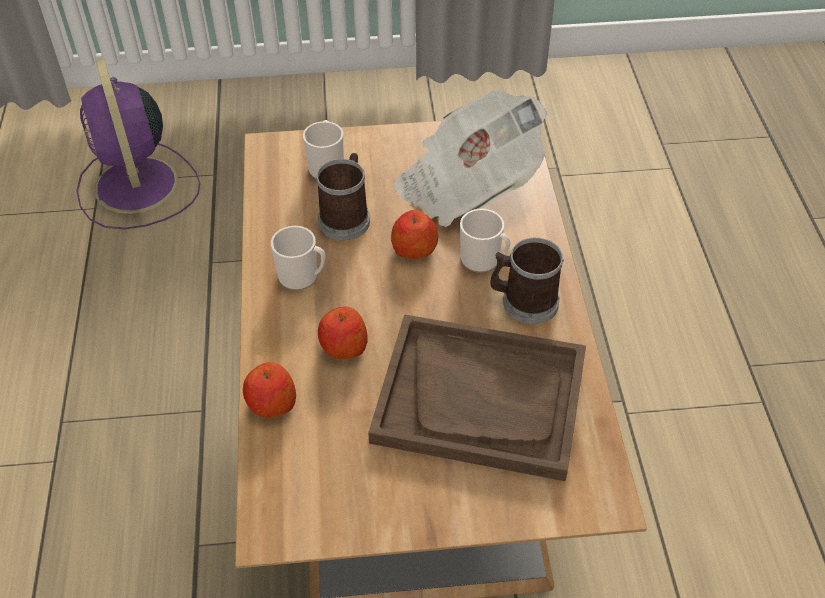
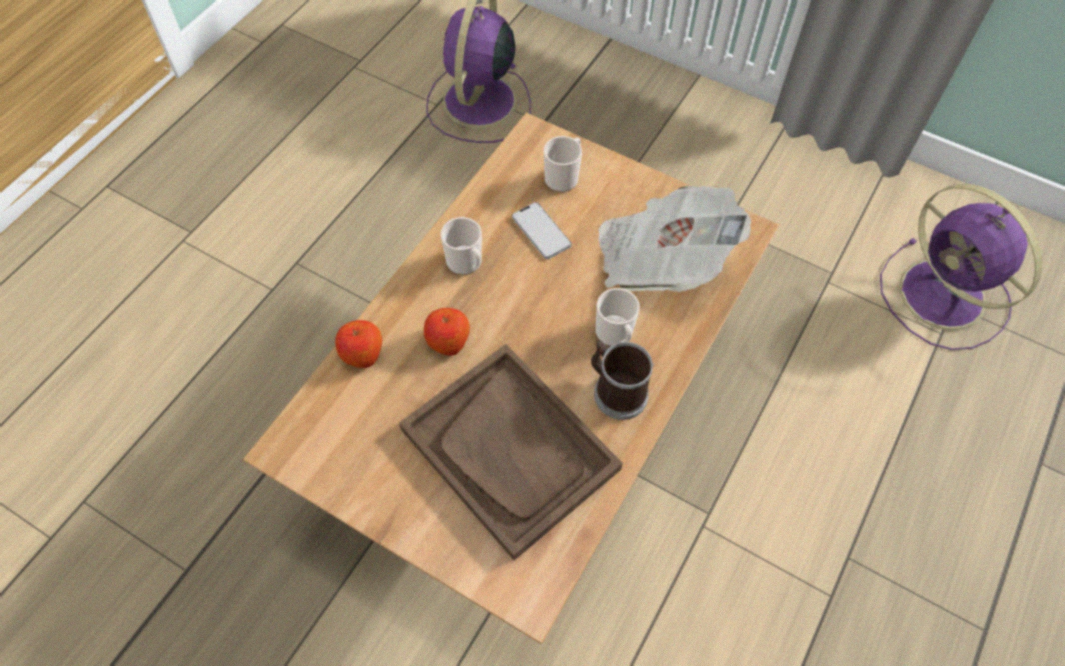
camera: 35 degrees right, 10 degrees up
mug [316,153,370,240] -> phone [512,202,572,259]
apple [391,210,438,259] -> none
none -> purple fan [880,184,1042,350]

